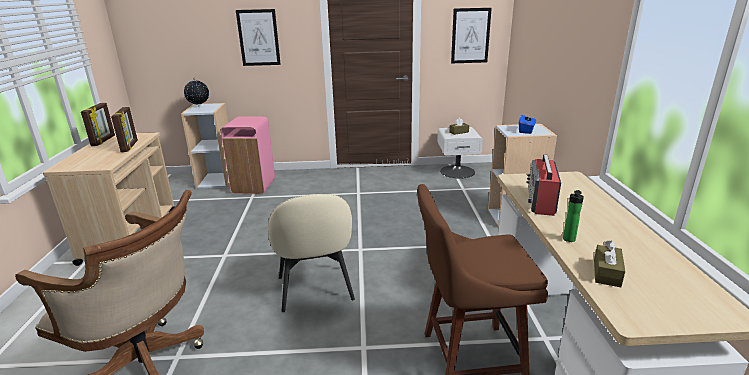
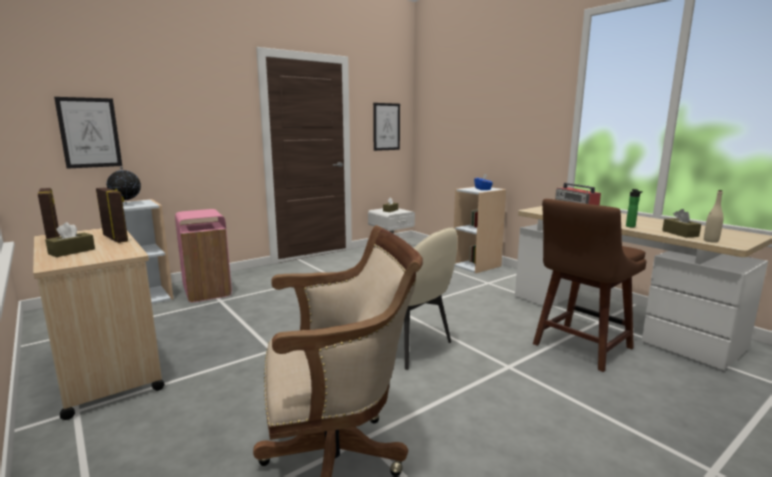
camera: 35 degrees left, 10 degrees down
picture [236,9,281,66] -> picture moved to [54,97,122,169]
none -> brown tissue box [45,222,95,257]
none -> beige bottle [704,190,724,243]

